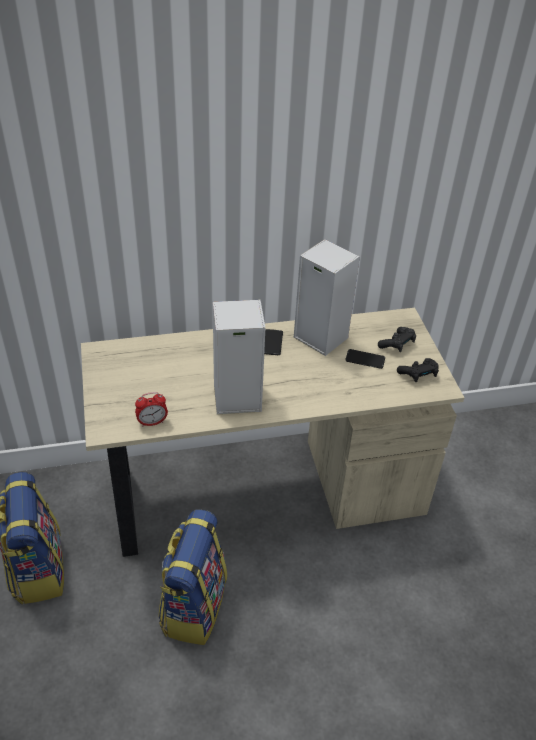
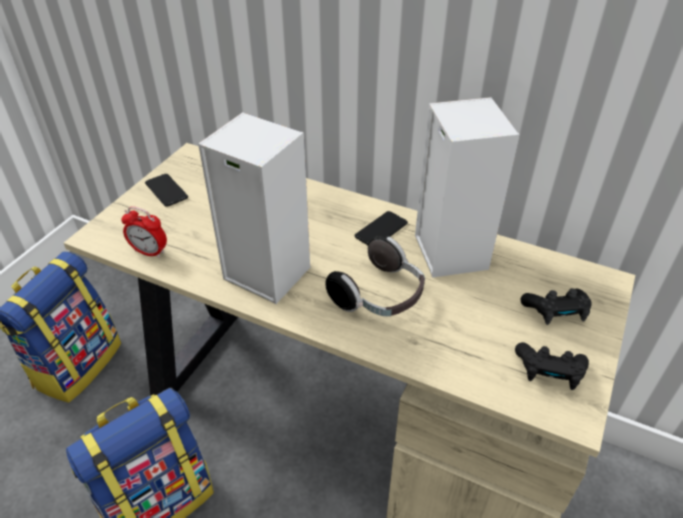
camera: 40 degrees right, 0 degrees up
phone [345,349,385,369] -> phone moved to [145,174,188,206]
none -> headphones [325,236,425,316]

